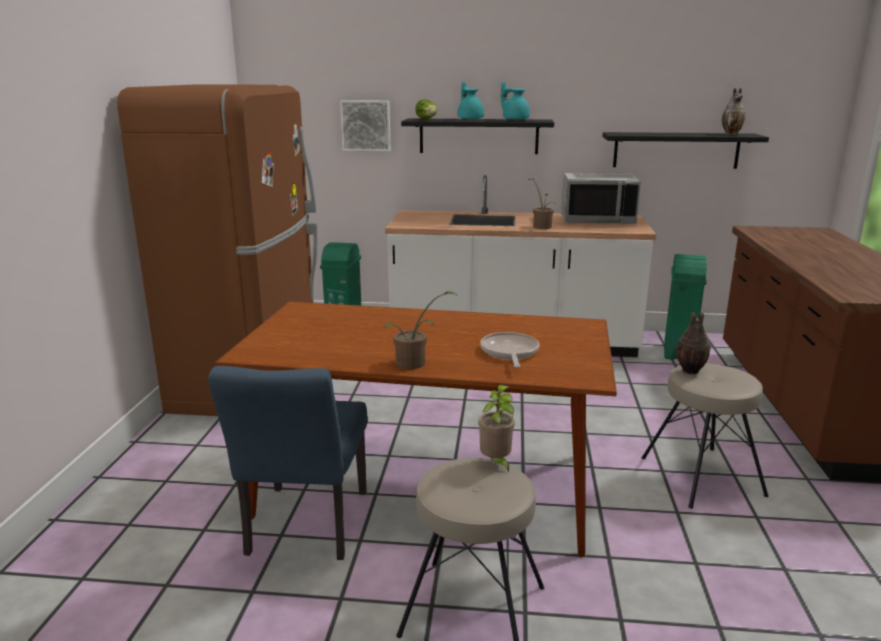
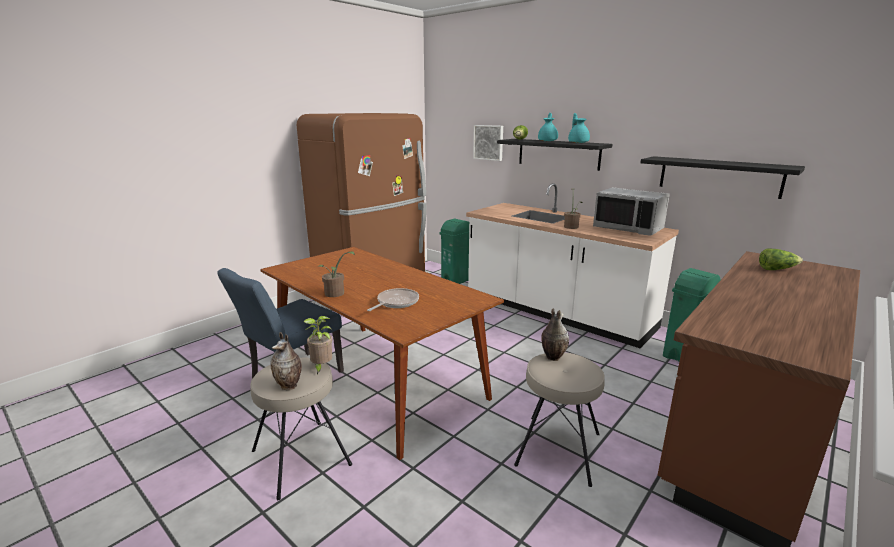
camera: 35 degrees right, 0 degrees up
vase [722,88,746,135] -> vase moved to [271,332,302,390]
none -> lettuce [759,248,803,270]

